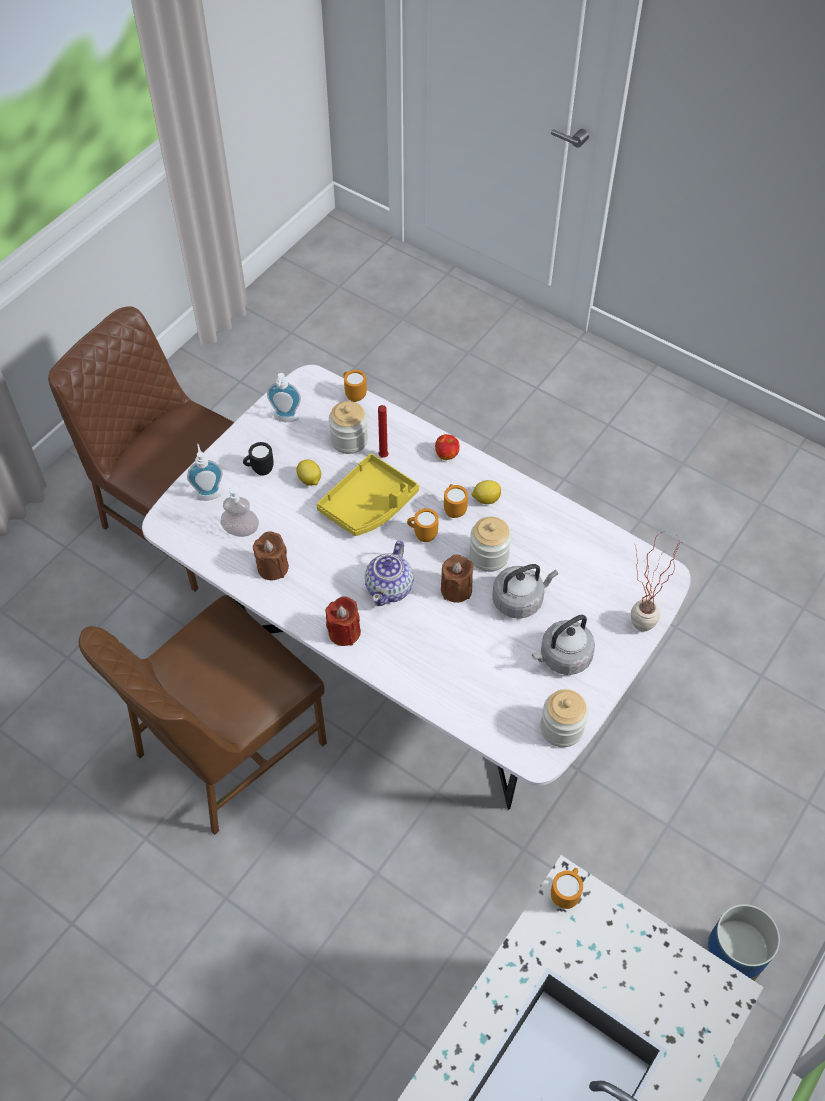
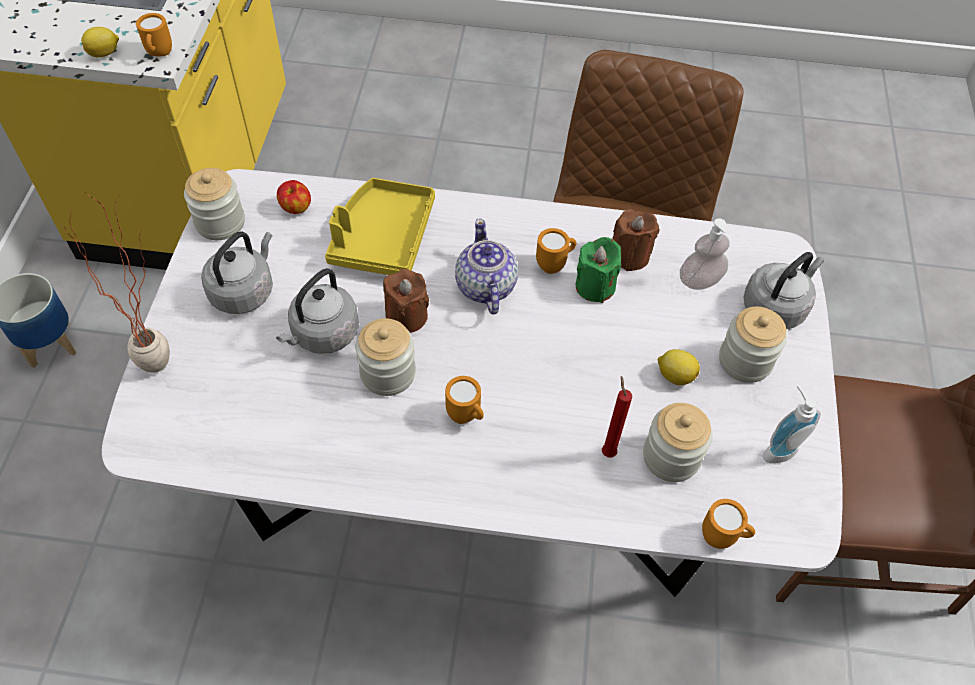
camera: 150 degrees right, 0 degrees up
soap dispenser [187,444,223,501] -> grey kettle [743,252,824,329]
black mug [243,442,274,475] -> jar [719,307,787,383]
yellow tray [316,454,419,536] -> yellow tray moved to [325,178,435,275]
red candle [325,596,361,646] -> none
orange mug [407,508,439,542] -> orange mug moved to [536,228,577,274]
apple [435,434,460,460] -> apple moved to [277,180,311,214]
lemon [472,480,501,504] -> lemon moved to [81,27,119,57]
none -> green candle [576,237,621,303]

